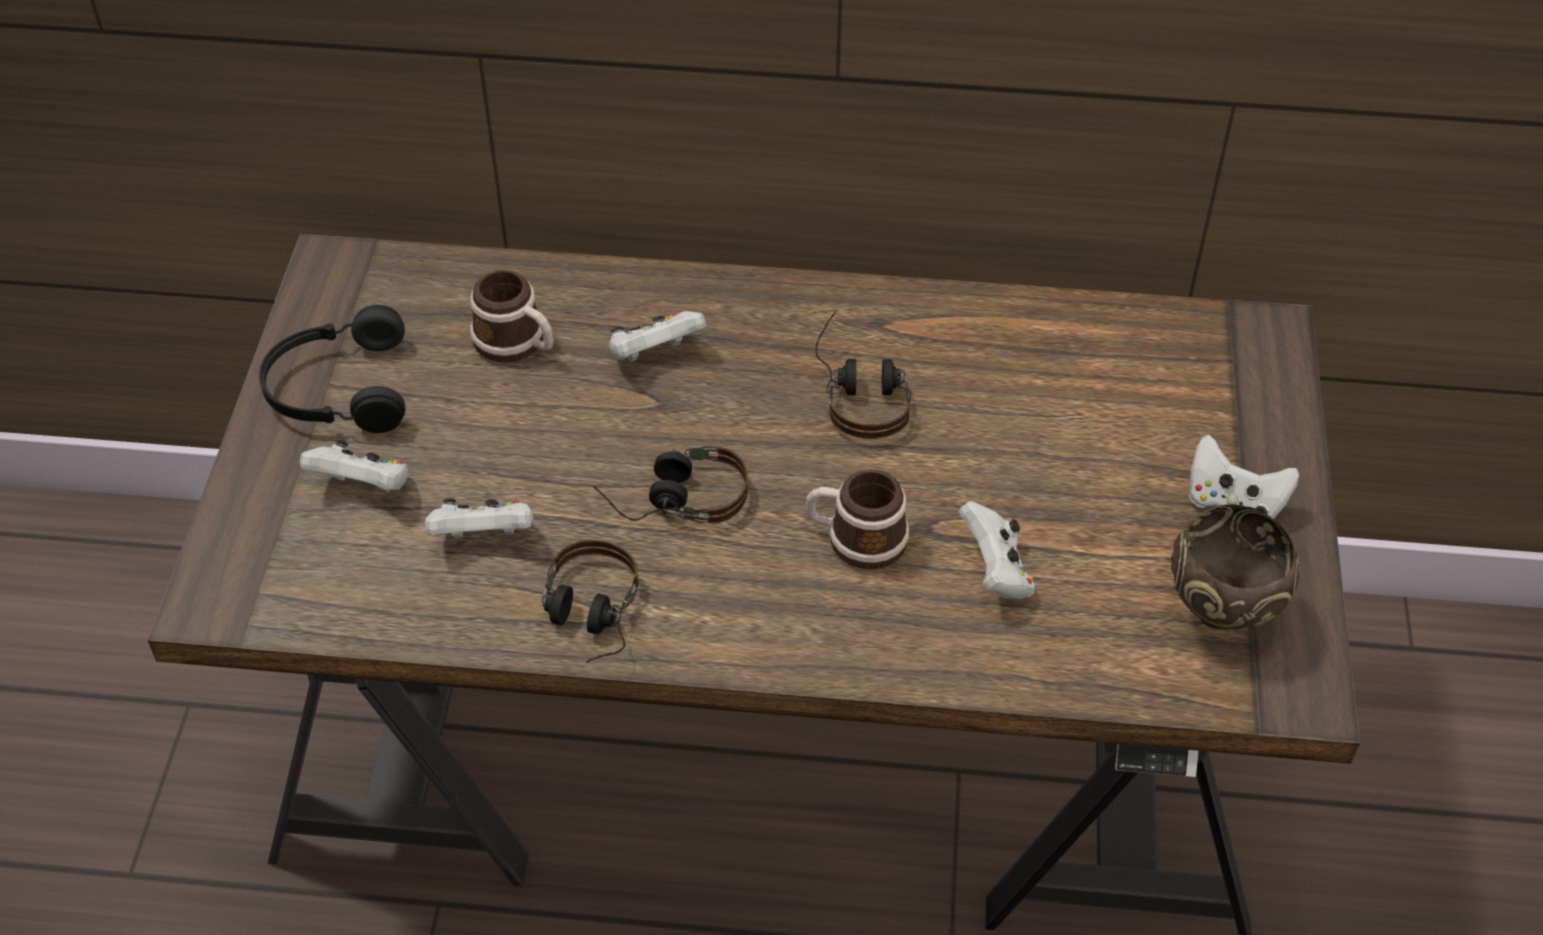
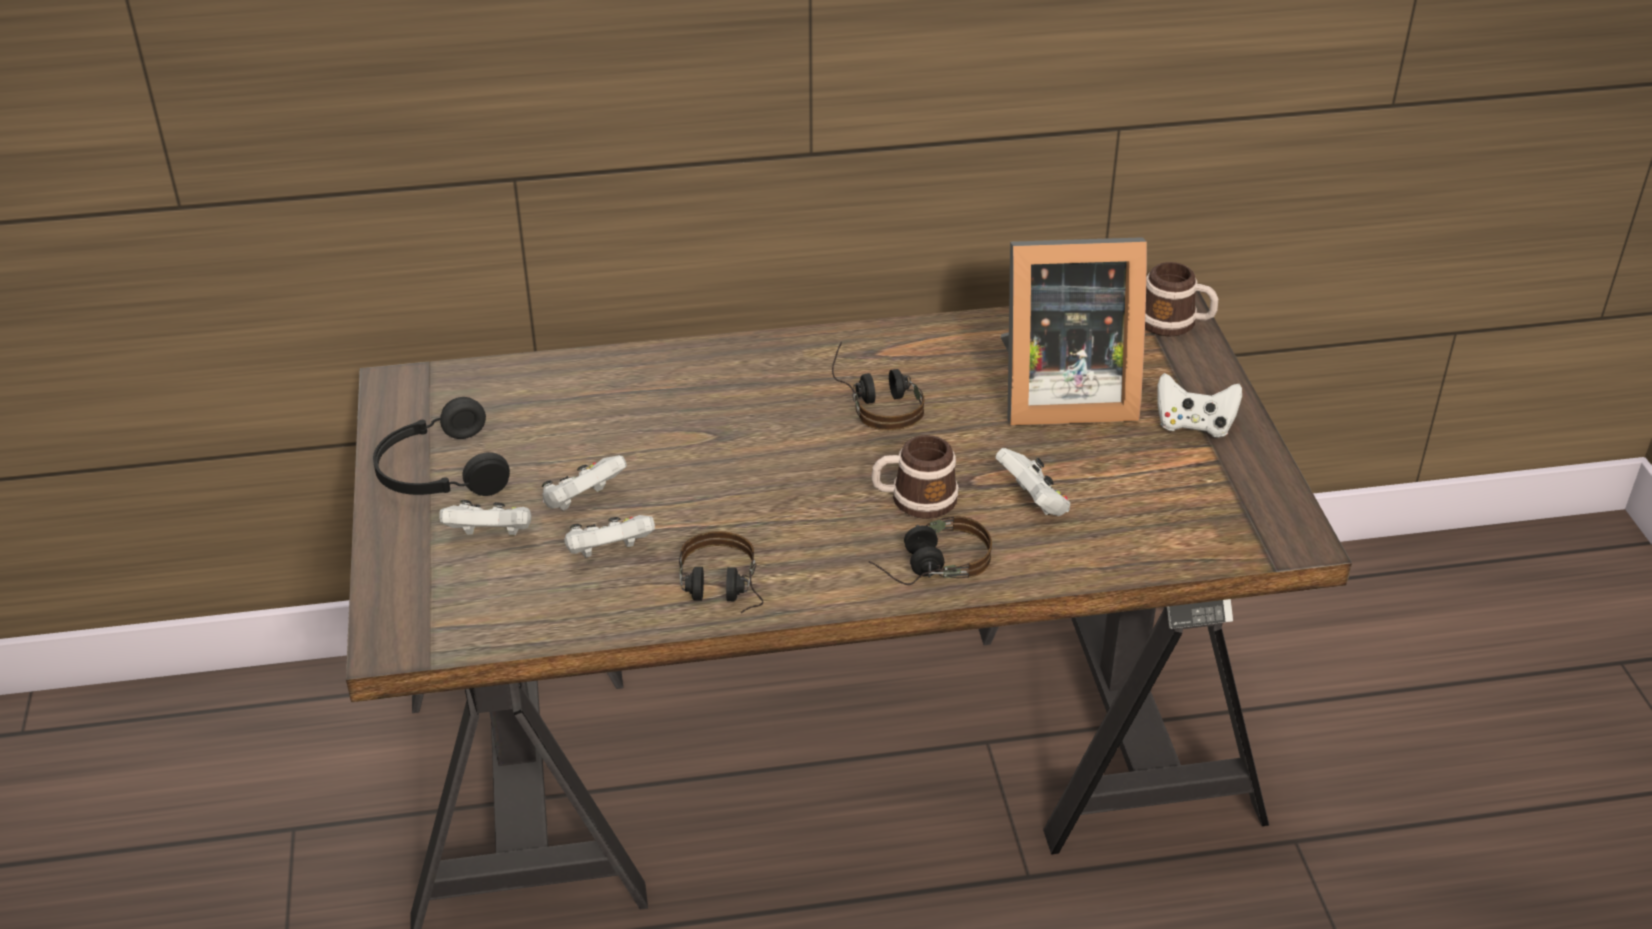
camera: 15 degrees left, 10 degrees down
mug [470,270,554,363] -> mug moved to [1145,262,1218,337]
headphones [593,446,748,524] -> headphones moved to [868,516,992,585]
white game controller [609,311,706,362] -> white game controller moved to [542,455,627,511]
brown bowl [1171,504,1300,630] -> none
none -> picture frame [1001,237,1147,426]

